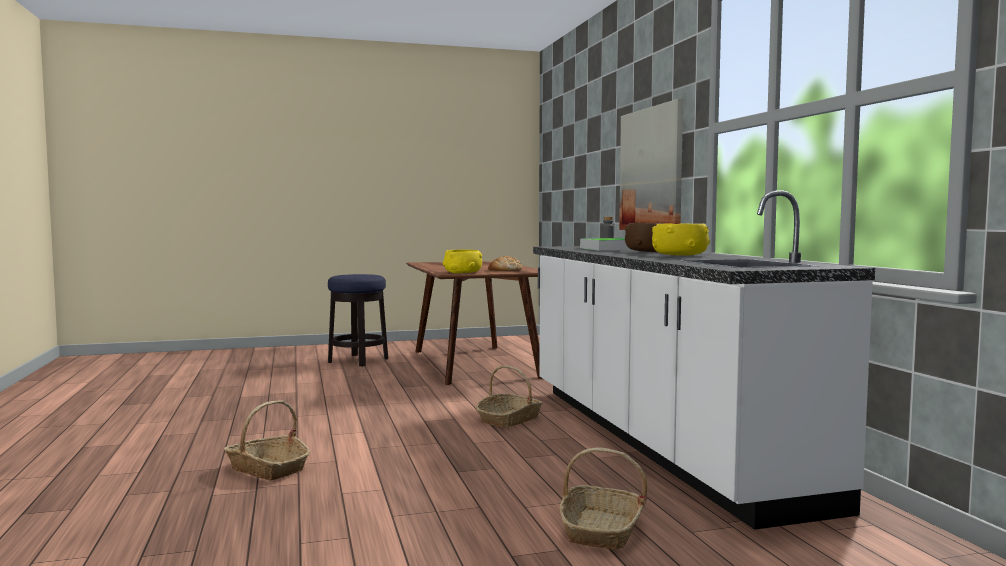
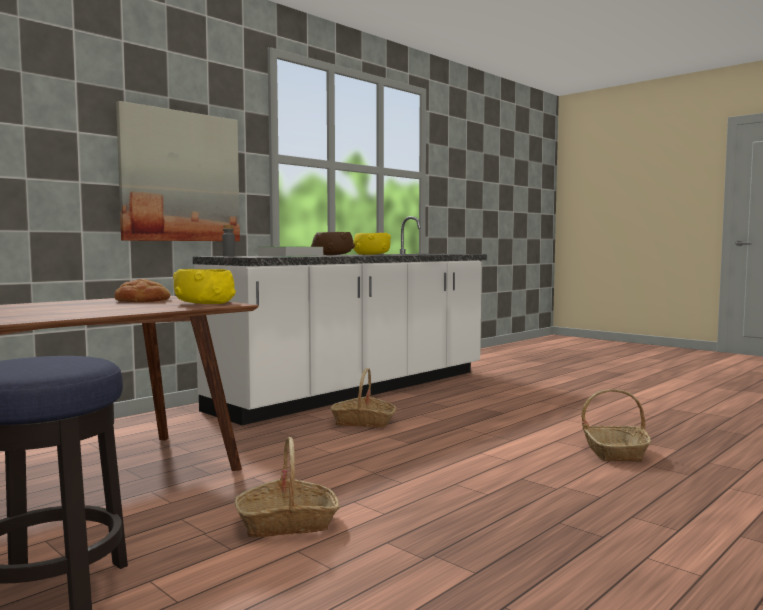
camera: 120 degrees left, 0 degrees up
basket [560,447,648,549] -> basket moved to [235,437,340,538]

